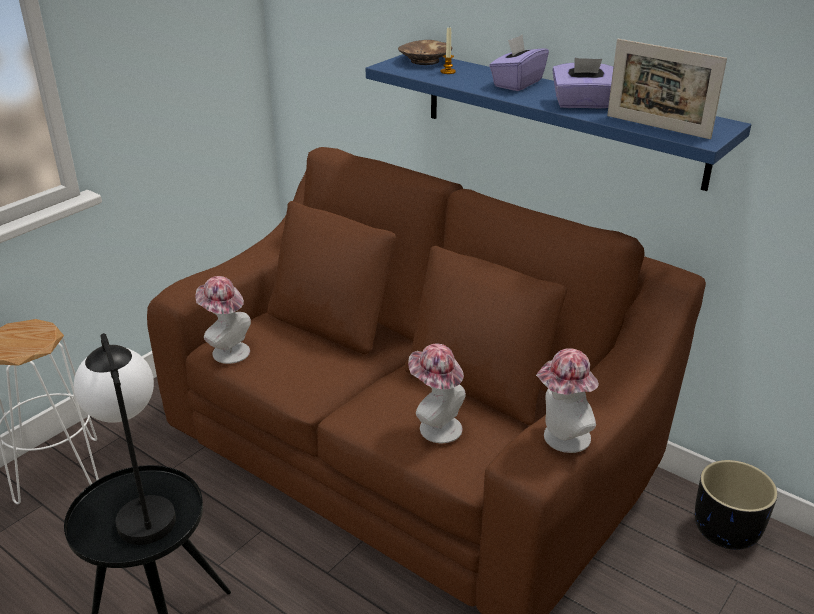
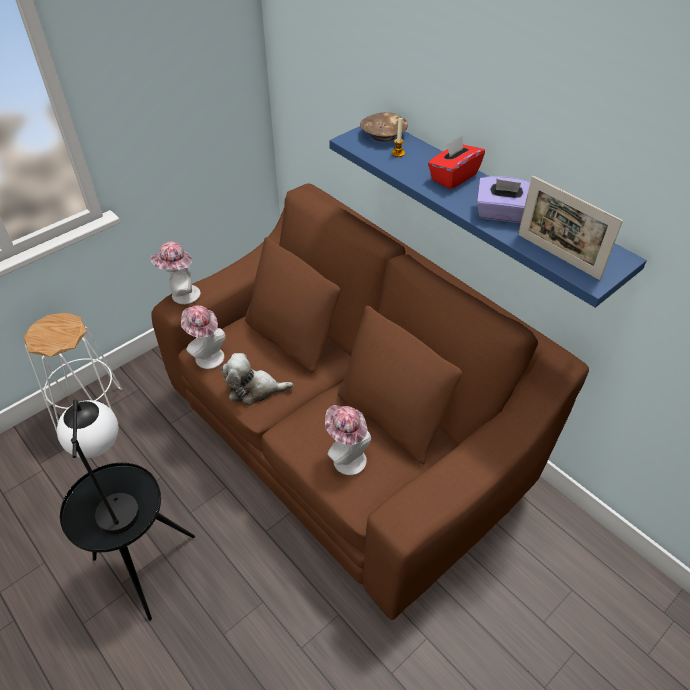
camera: 10 degrees right, 15 degrees up
purple tissue box [489,35,549,91] -> red tissue box [428,136,485,189]
hat [536,348,599,453] -> hat moved to [151,242,201,304]
black planter [695,460,778,550] -> none
none -> plush toy [221,353,294,406]

